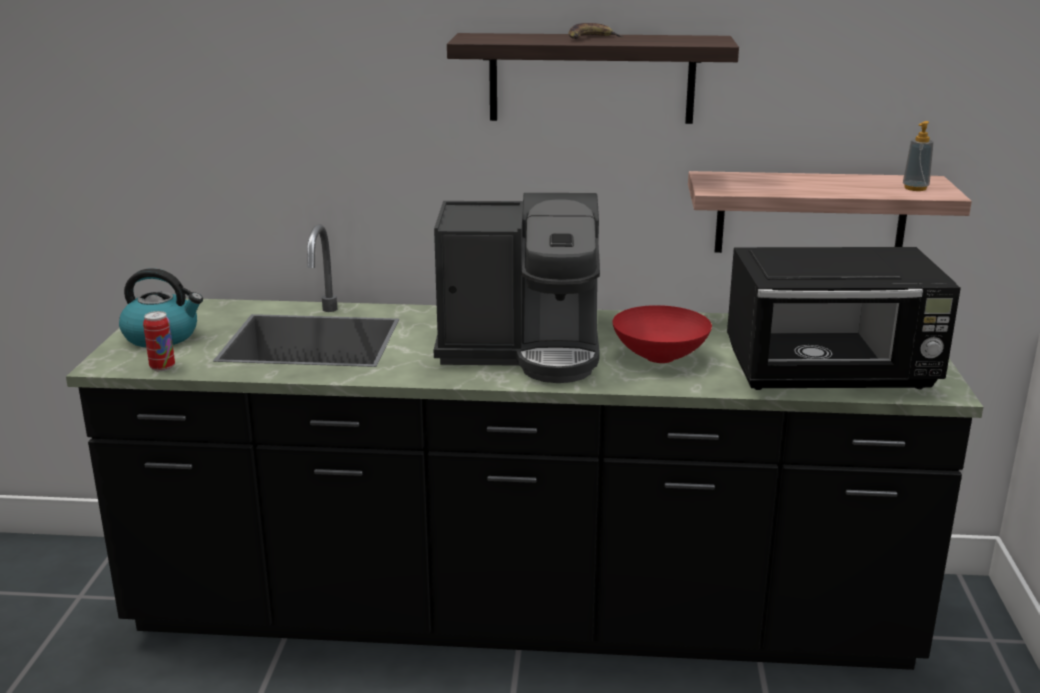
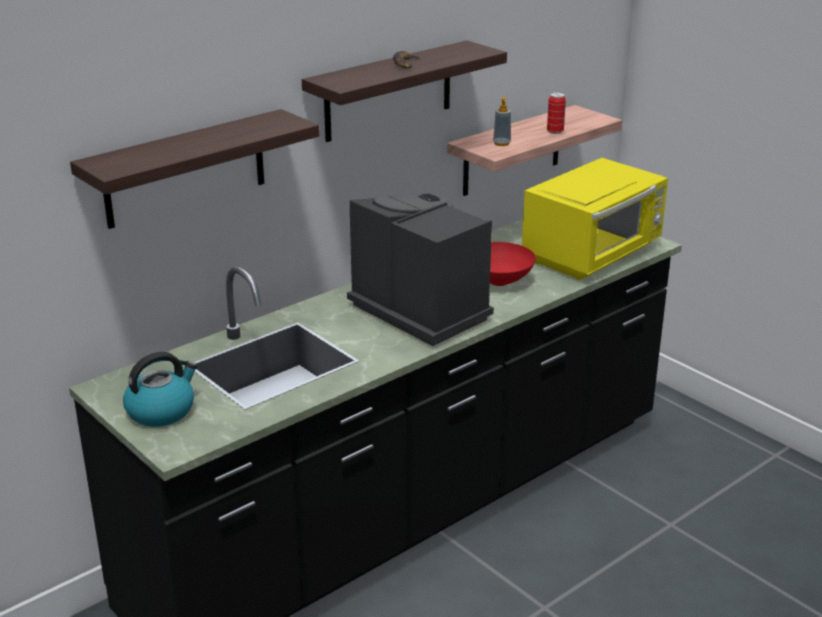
camera: 45 degrees left, 5 degrees up
can [143,311,175,372] -> can moved to [547,92,566,134]
coffee machine [434,193,600,383] -> coffee machine turned 90 degrees counterclockwise [347,193,494,346]
black microwave [727,247,961,390] -> yellow microwave [522,158,668,280]
soap dispenser [903,121,934,191] -> soap dispenser moved to [493,97,511,146]
none -> shelf [70,109,320,229]

